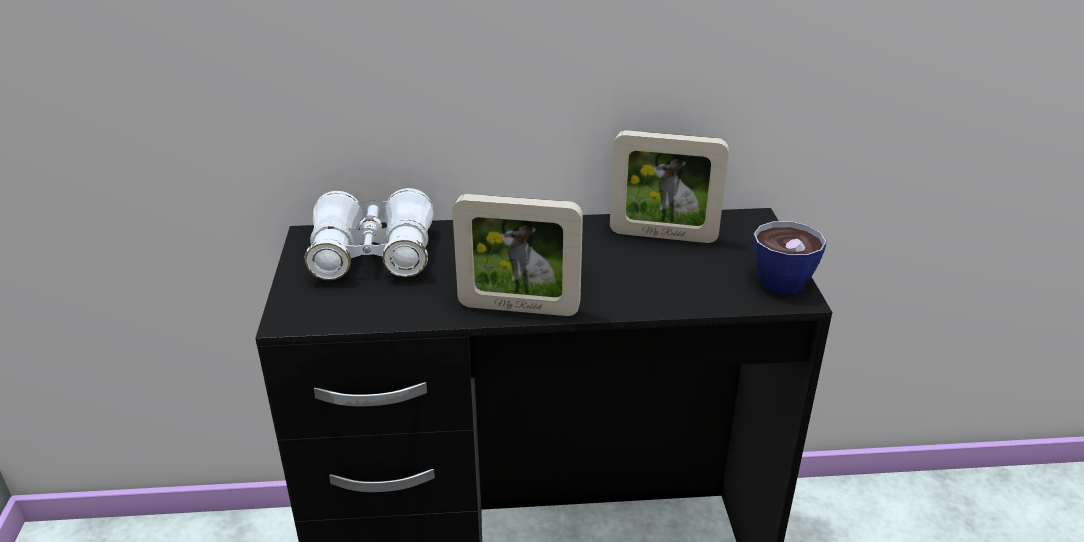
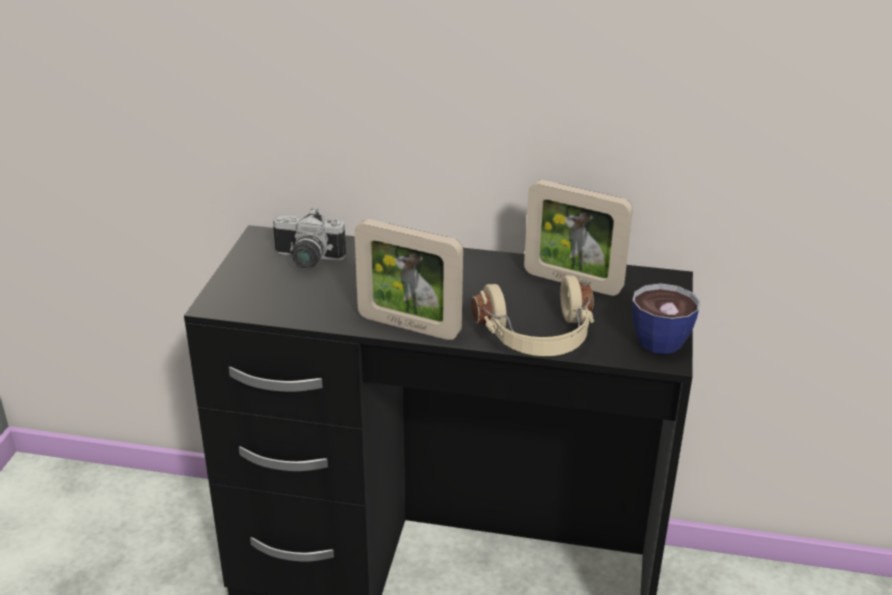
camera: 15 degrees right, 0 degrees up
white binoculars [304,188,434,280] -> camera [273,208,346,269]
none -> beige headphones [472,275,594,356]

